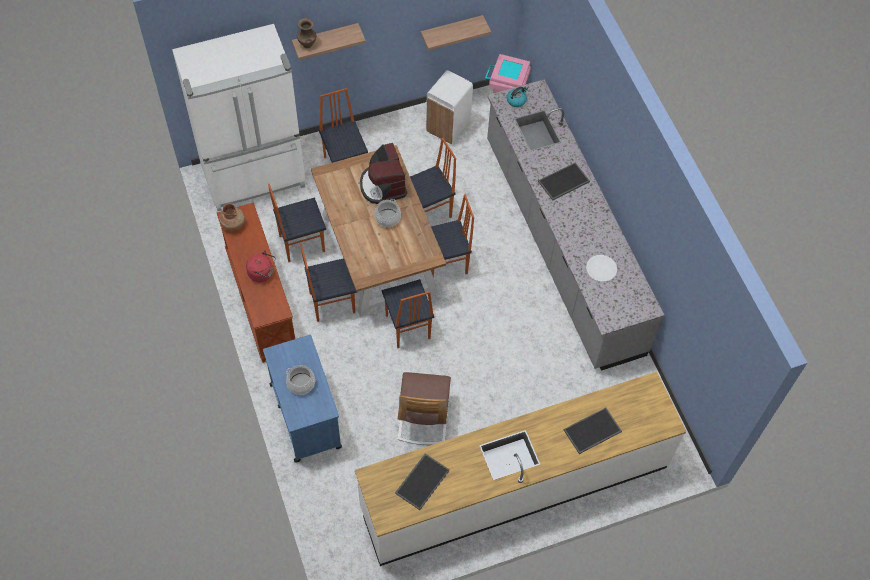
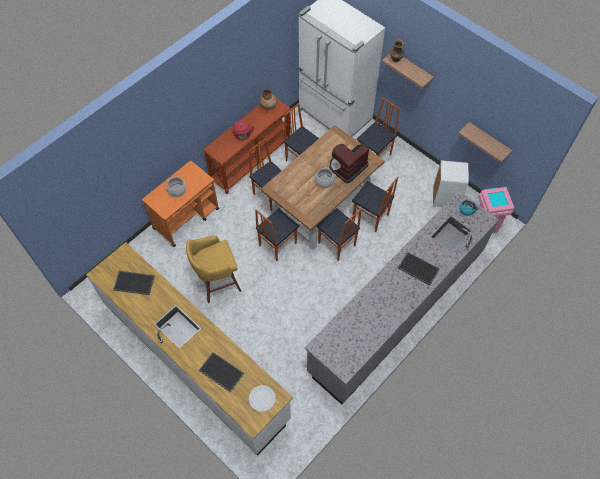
camera: 65 degrees right, 0 degrees up
blue cart [263,335,342,463] -> orange cart [142,161,219,247]
chair [398,372,451,445] -> yellow stool [186,235,241,303]
white plate [586,255,617,282] -> white plate moved to [249,385,275,412]

